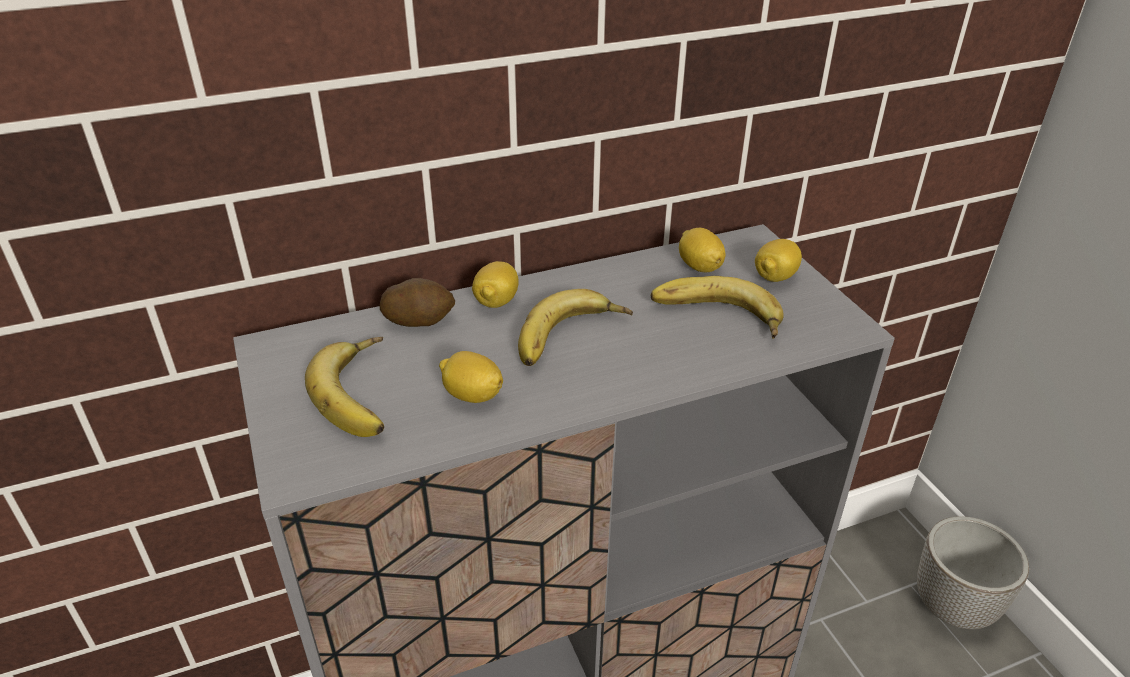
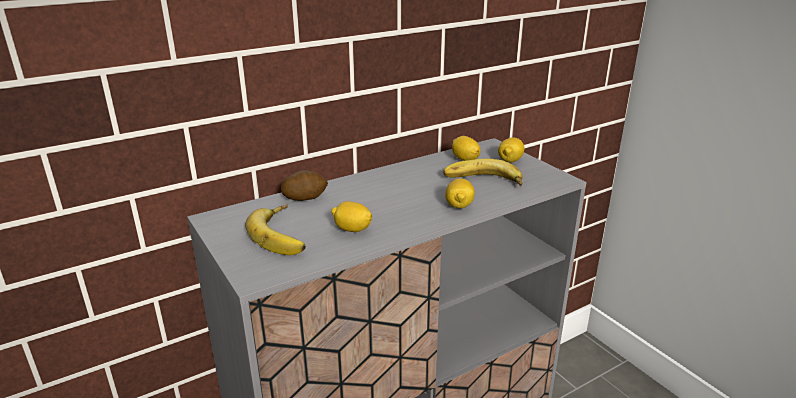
camera: 10 degrees left, 10 degrees down
lemon [472,261,518,308] -> lemon moved to [445,178,475,208]
banana [518,289,633,366] -> none
planter [917,516,1029,629] -> none

